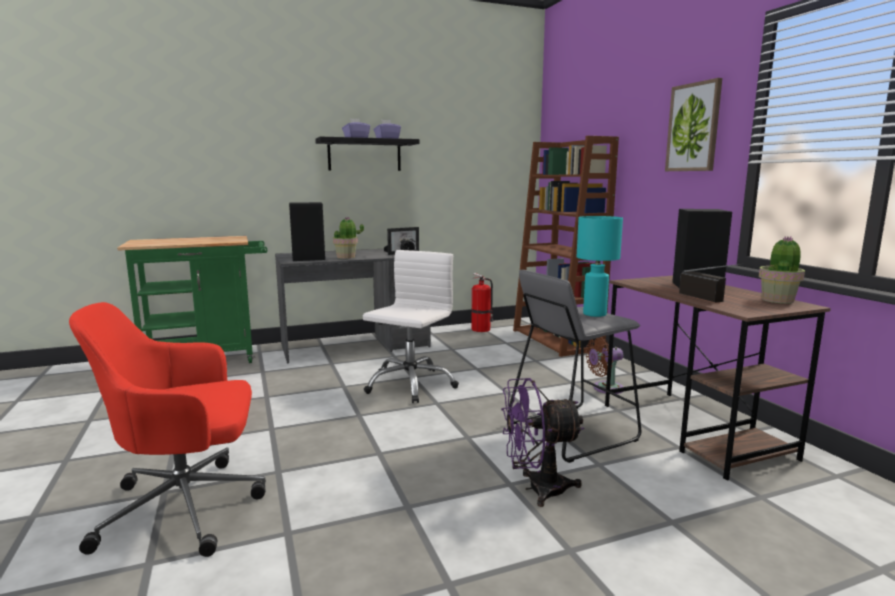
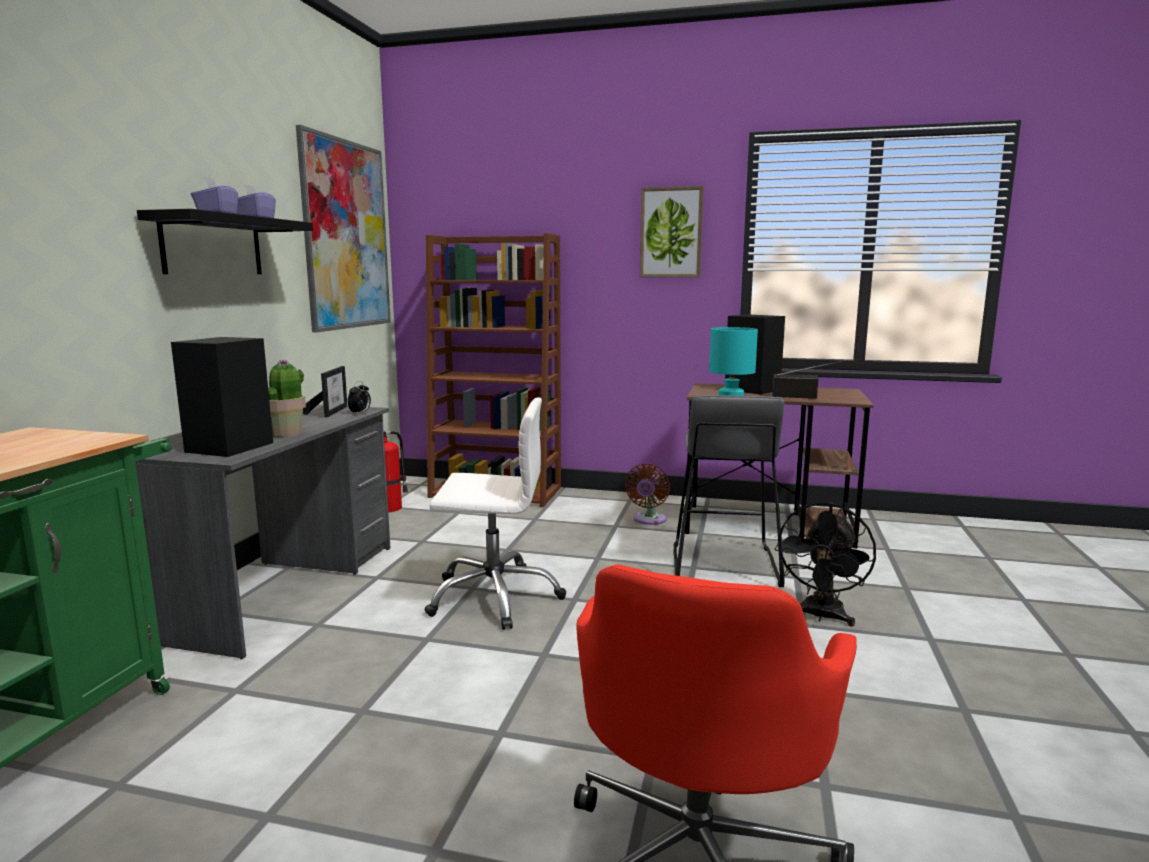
camera: 55 degrees left, 0 degrees up
white office chair [363,250,459,403] -> white office chair turned 120 degrees clockwise [425,397,566,630]
purple fan [501,378,584,507] -> black fan [775,503,876,627]
potted plant [759,236,805,304] -> none
none -> picture [296,125,391,332]

